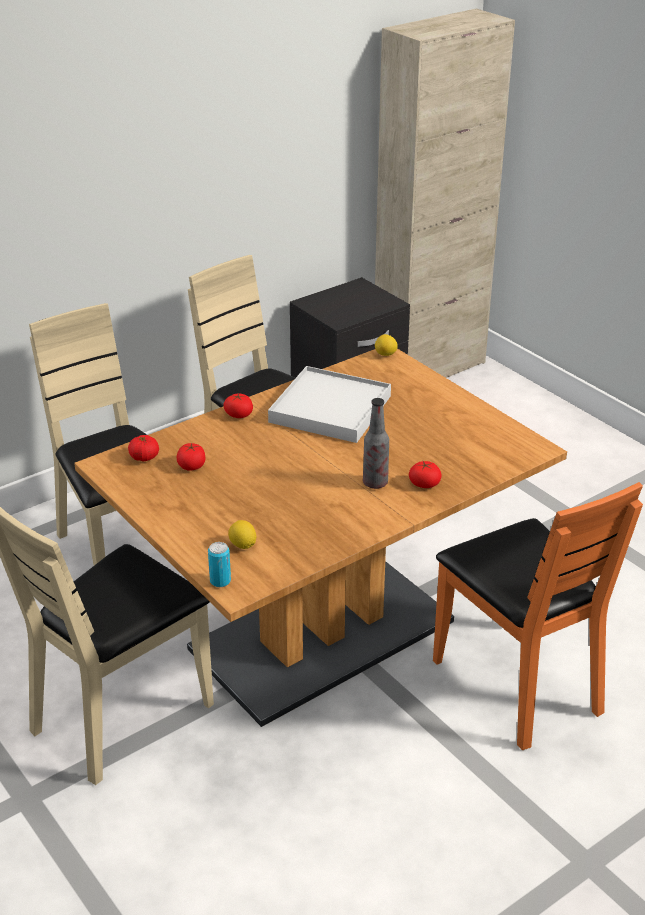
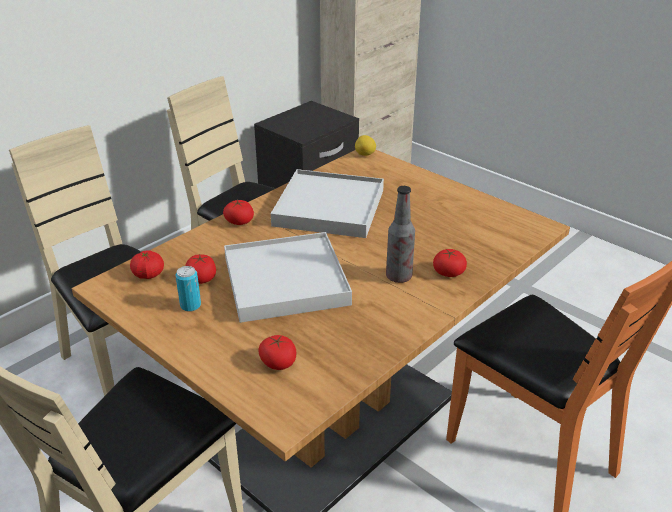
camera: 10 degrees left, 0 degrees up
can [208,542,231,587] -> can moved to [175,266,201,312]
lemon [228,520,256,549] -> tomato [258,335,296,370]
none -> white tray [224,232,352,323]

